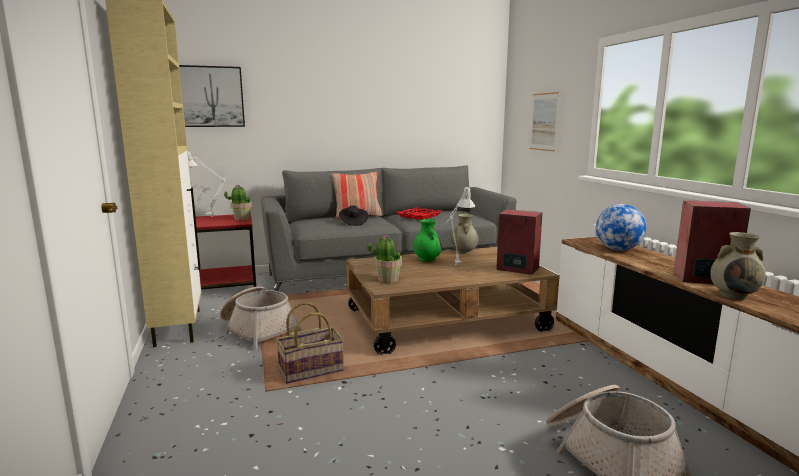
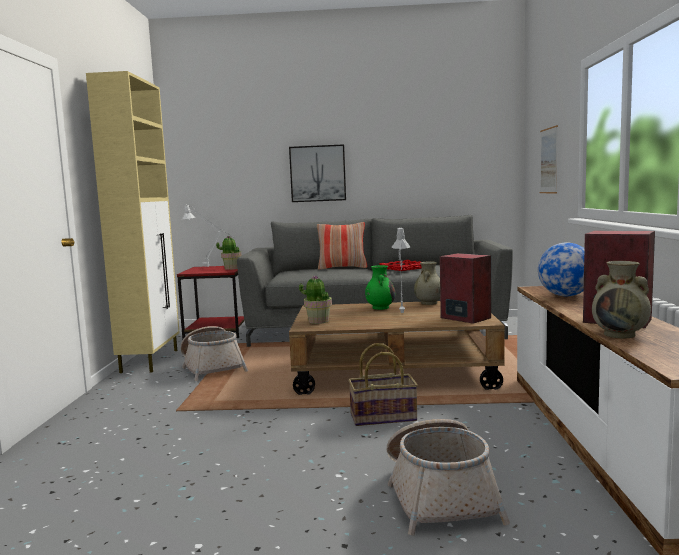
camera: 20 degrees right, 5 degrees down
picture [179,65,245,127] -> picture moved to [289,144,346,202]
basket [276,302,344,383] -> basket moved to [348,343,418,426]
black hat [339,206,368,226] -> none

